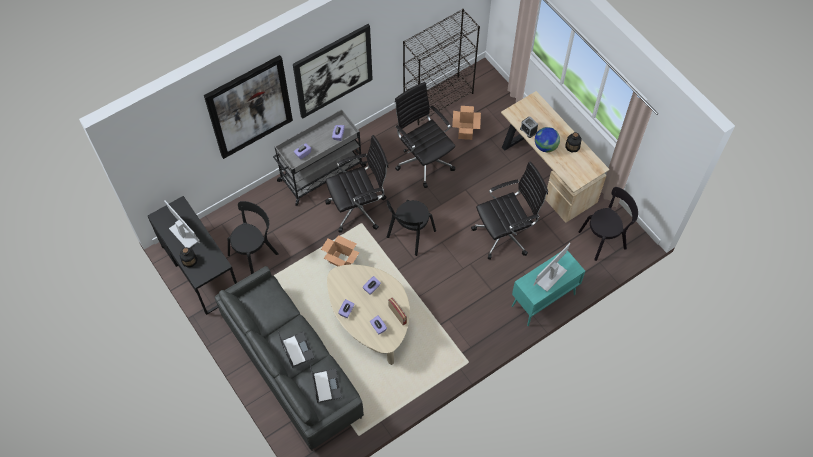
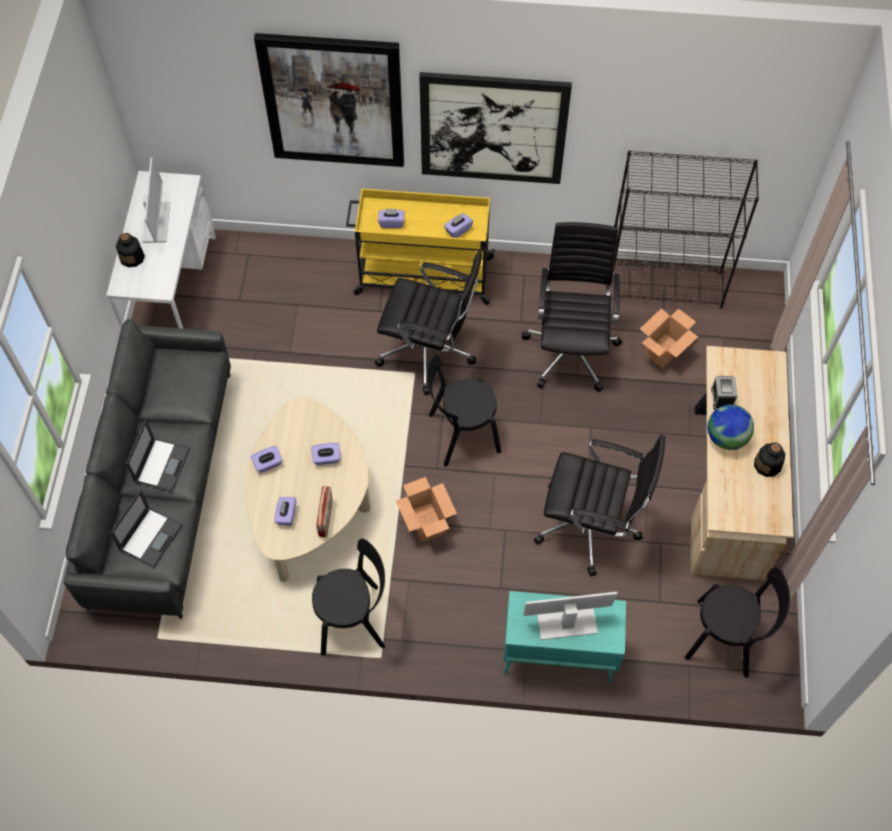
camera: 40 degrees right, 0 degrees up
black desk [148,196,237,315] -> white desk [106,171,216,329]
black chair [228,201,279,274] -> black chair moved to [312,538,385,656]
grey cart [273,109,367,206] -> yellow cart [346,189,495,305]
cardboard box [321,235,360,267] -> cardboard box moved to [396,477,457,542]

